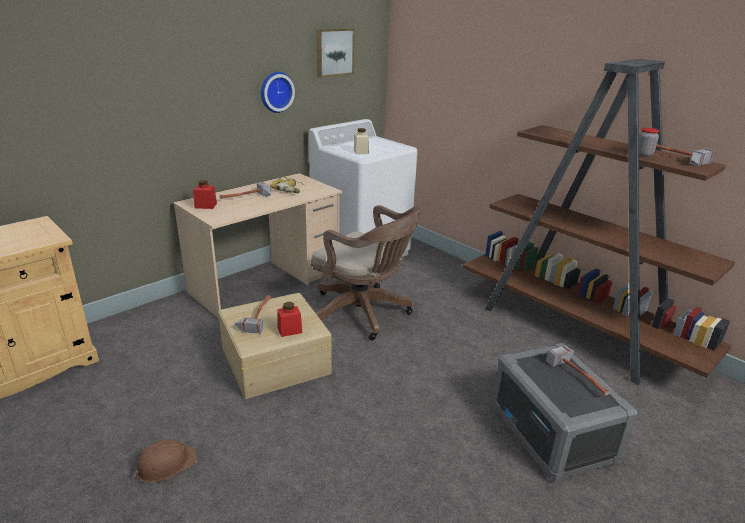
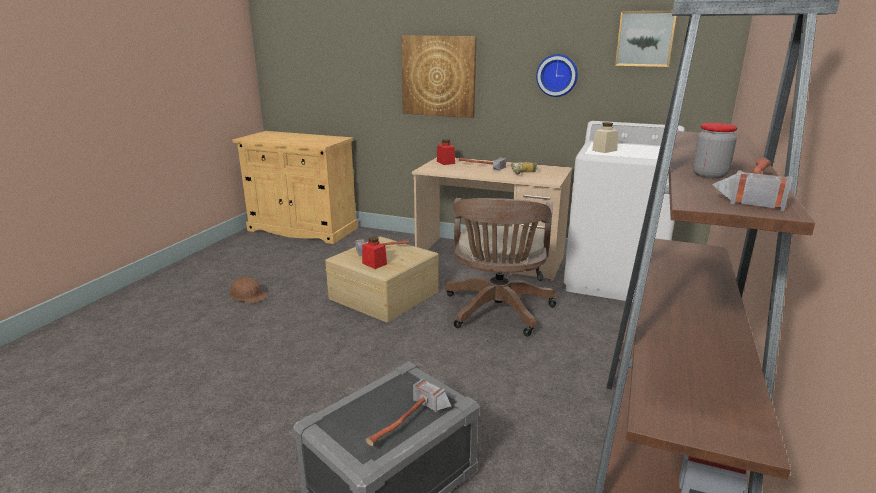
camera: 65 degrees right, 5 degrees down
none -> picture [401,35,477,118]

